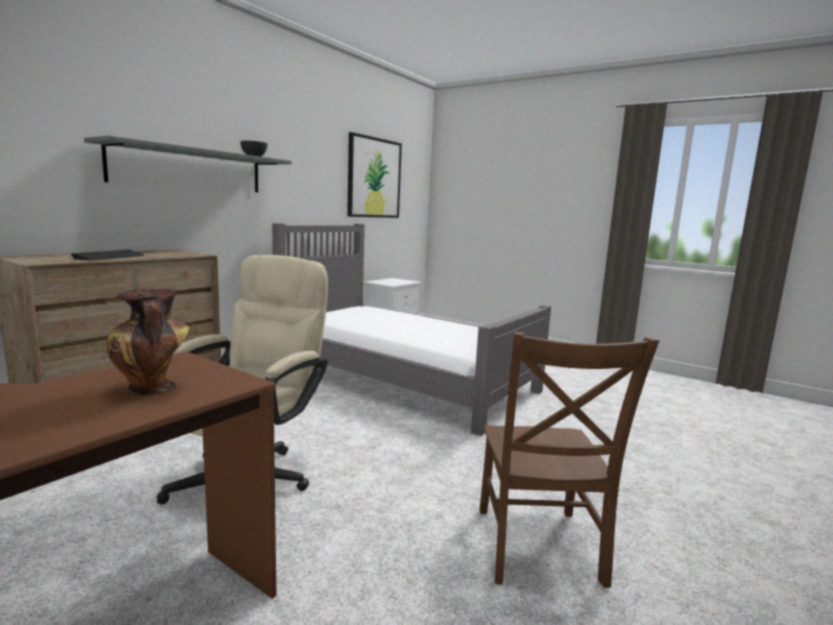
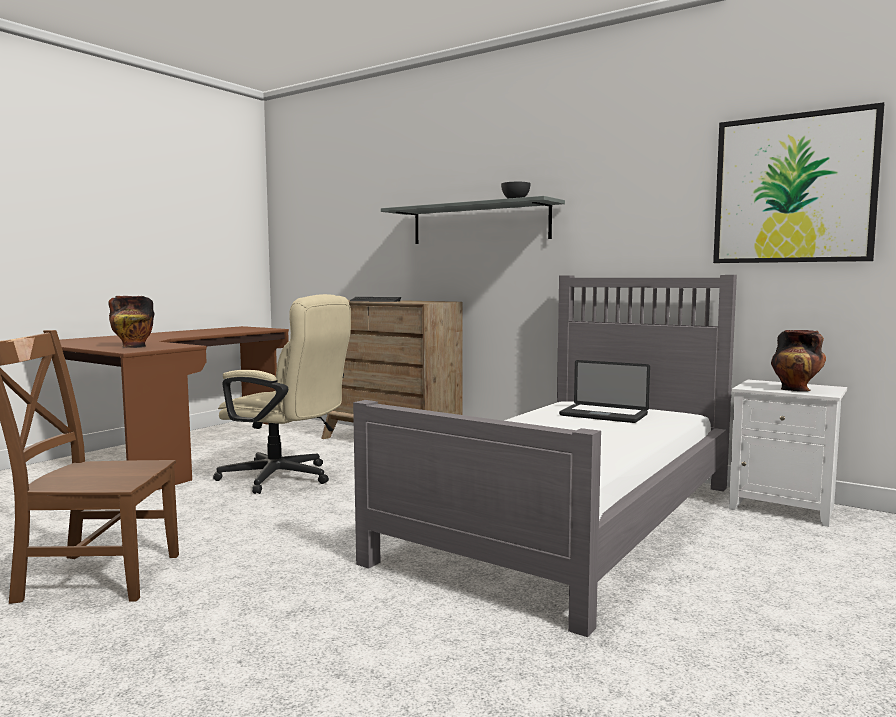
camera: 90 degrees right, 5 degrees down
none -> laptop [559,360,650,423]
none -> vase [771,330,826,391]

